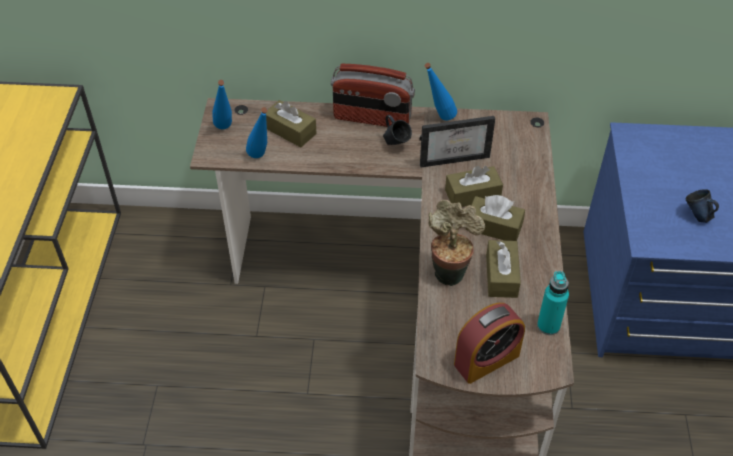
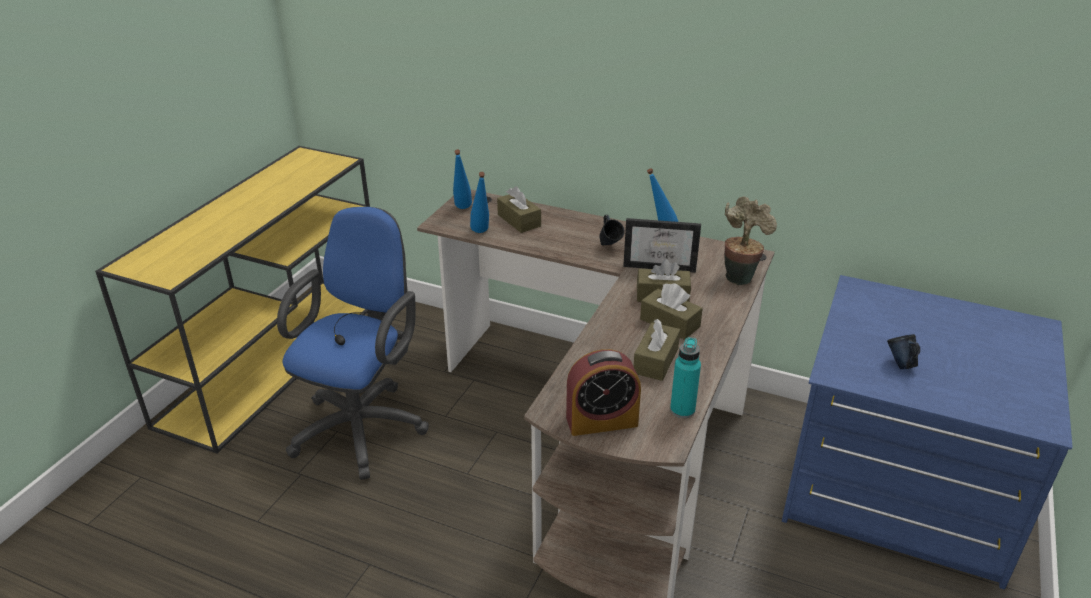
camera: 20 degrees right, 15 degrees down
radio [331,64,415,127] -> none
potted plant [428,200,485,286] -> potted plant moved to [724,196,777,285]
none -> blue office chair [277,207,429,480]

